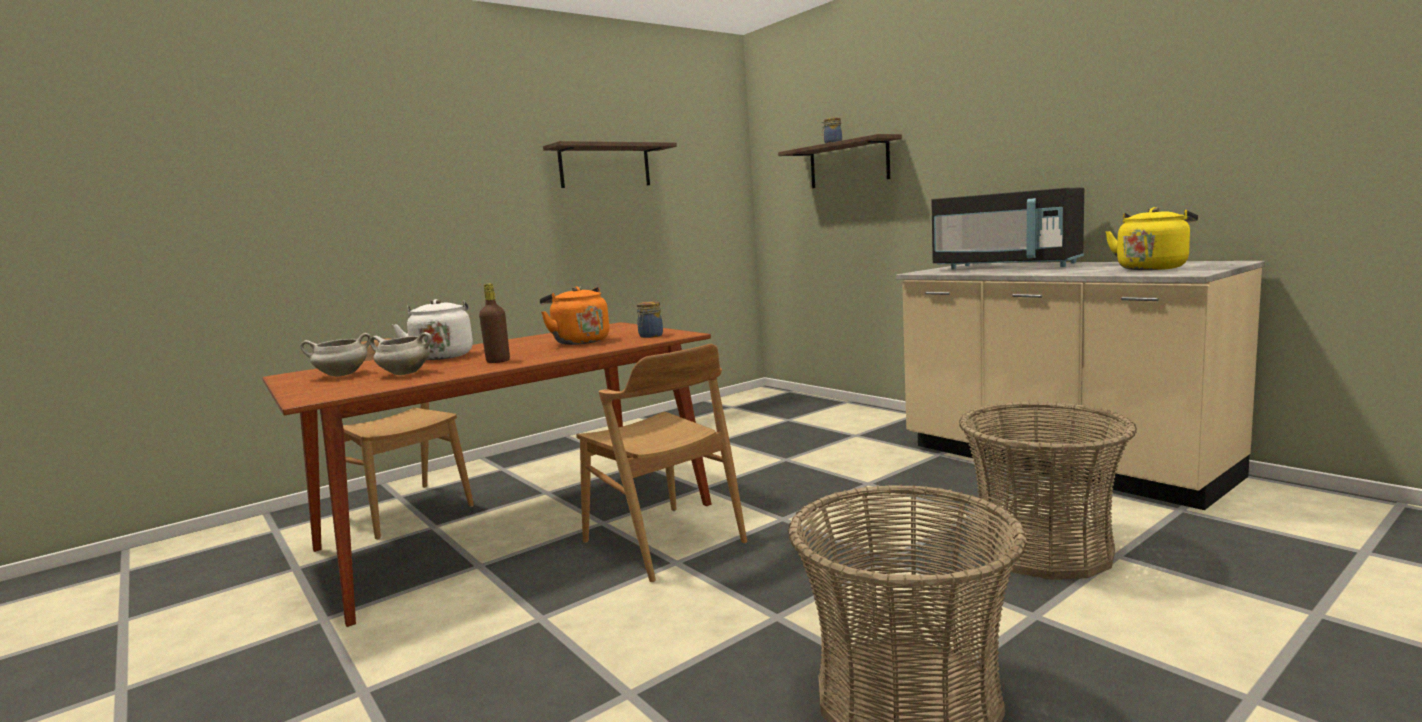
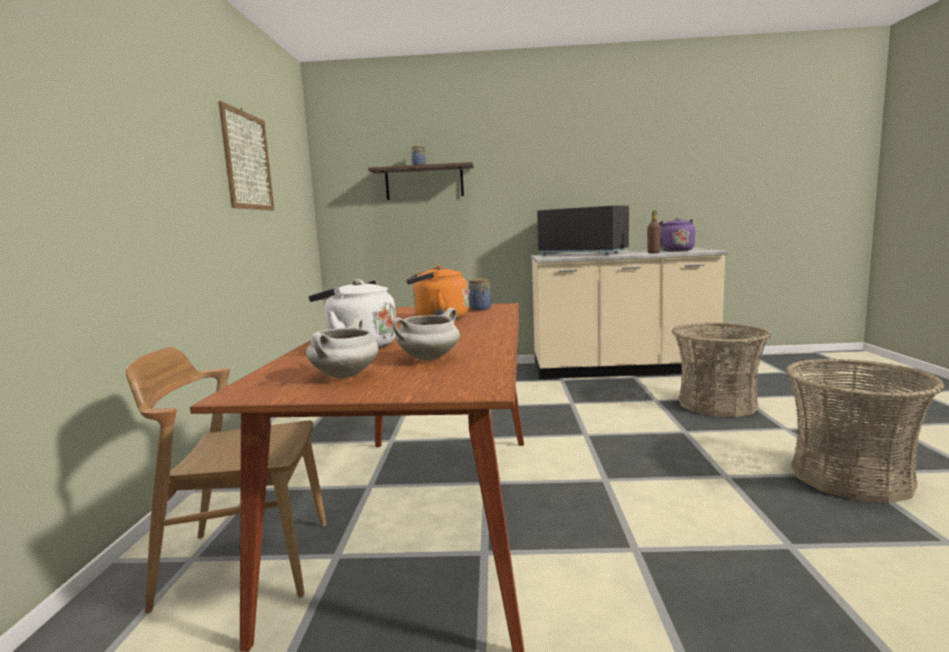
camera: 50 degrees left, 0 degrees up
brown bottle [479,283,510,363] -> brown bottle moved to [648,210,661,253]
shelf [543,141,677,188] -> picture [218,101,275,211]
brown chair [576,344,747,582] -> none
black microwave [931,187,1084,269] -> black microwave turned 135 degrees counterclockwise [537,205,629,256]
yellow kettle [1105,207,1198,270] -> purple kettle [659,218,695,251]

